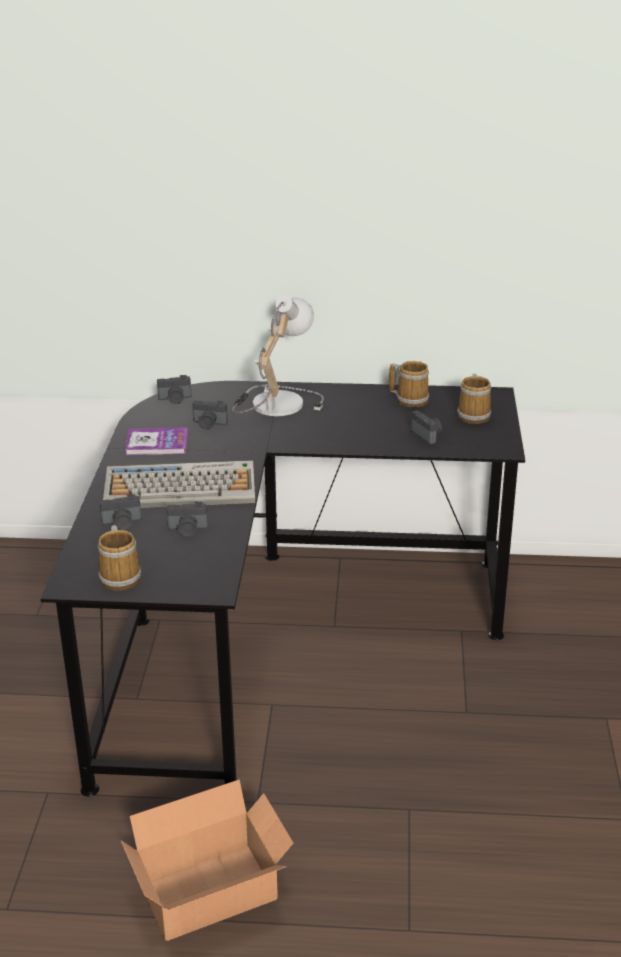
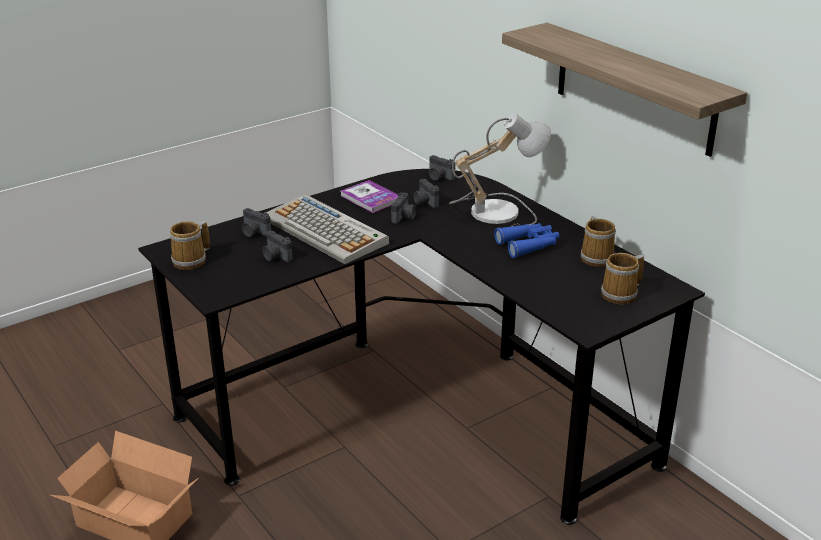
camera: 50 degrees right, 0 degrees up
camera [411,410,442,445] -> camera moved to [391,192,416,224]
none -> blue binoculars [494,223,560,258]
none -> shelf [502,23,747,157]

